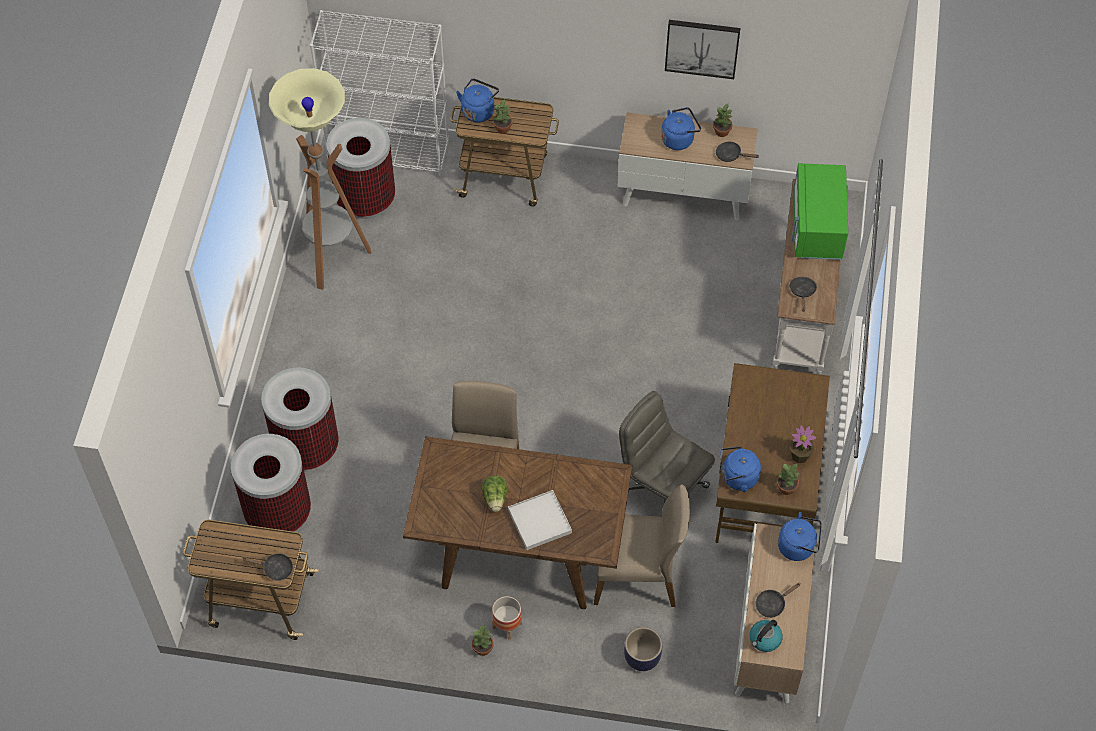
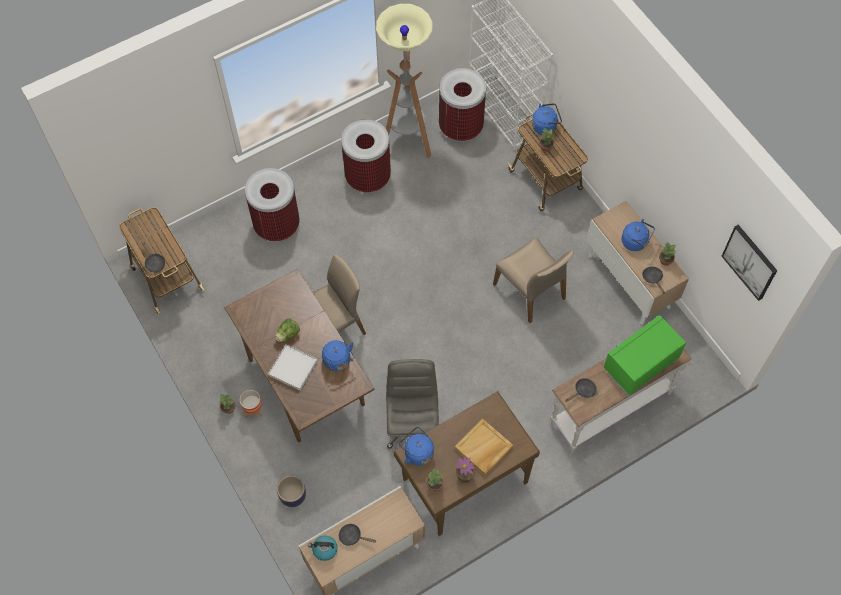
camera: 50 degrees right, 5 degrees up
trash can [231,434,311,532] -> trash can moved to [341,119,391,193]
beige chair [594,485,690,607] -> beige chair moved to [493,238,574,323]
picture [665,20,740,79] -> picture moved to [722,225,777,301]
blue kettle [778,512,822,561] -> blue kettle moved to [322,340,354,371]
none -> beige tray [455,418,513,475]

